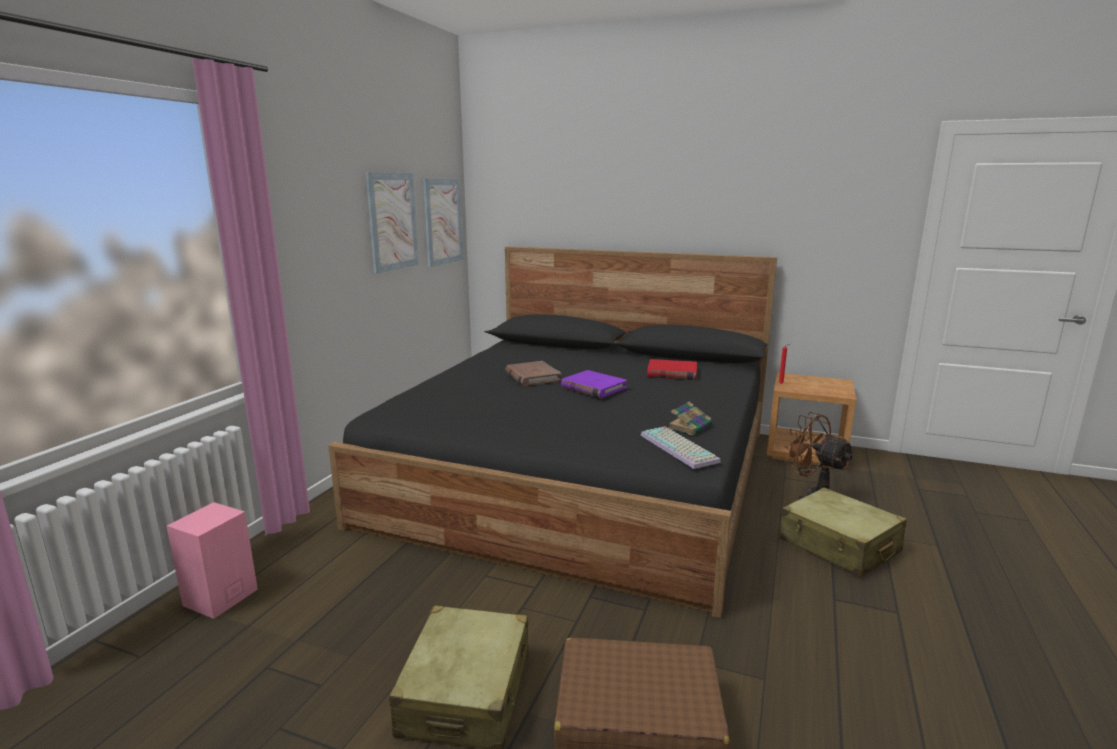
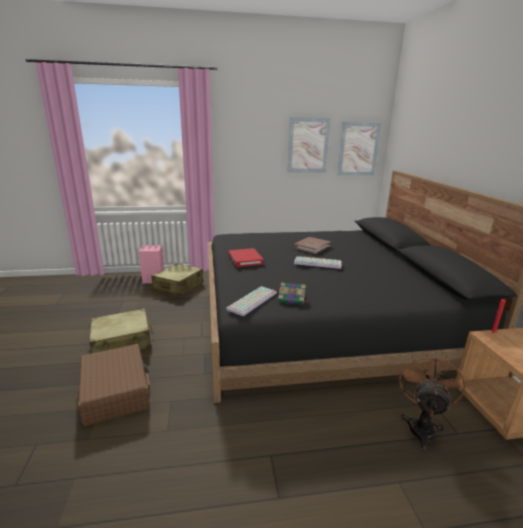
camera: 60 degrees right, 5 degrees up
purple book [561,370,627,398] -> keyboard [294,256,341,269]
red book [647,359,697,380] -> red book moved to [228,248,264,267]
beige suitcase [780,487,907,577] -> beige suitcase moved to [151,264,203,297]

